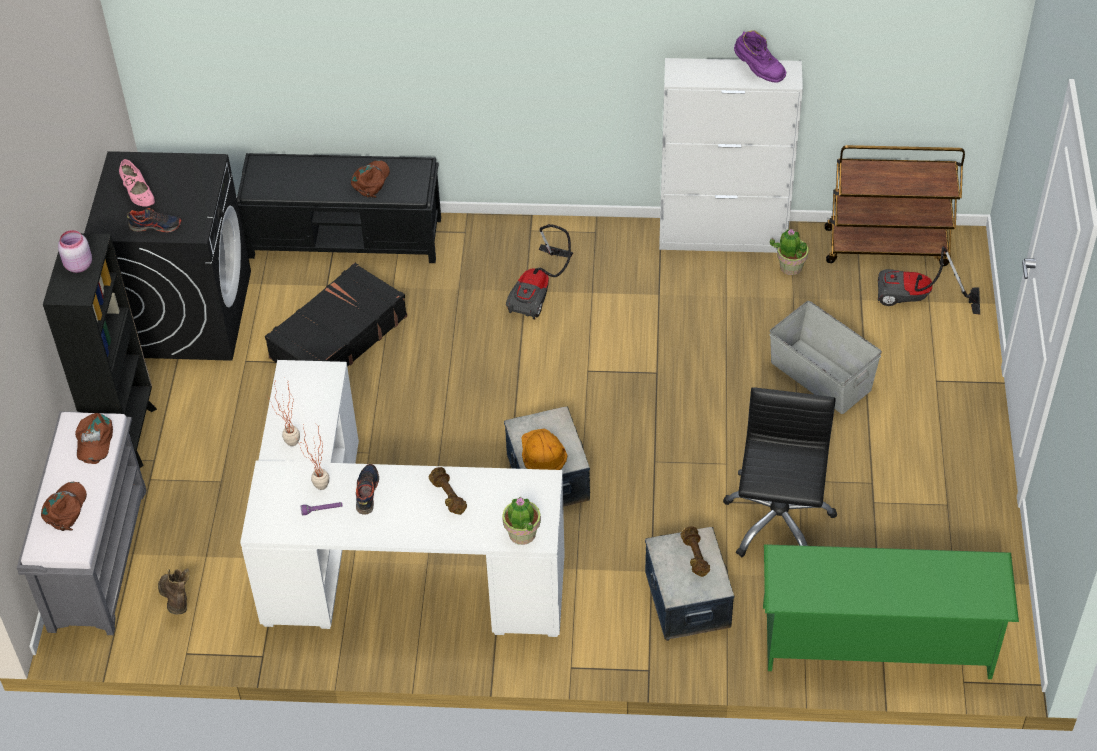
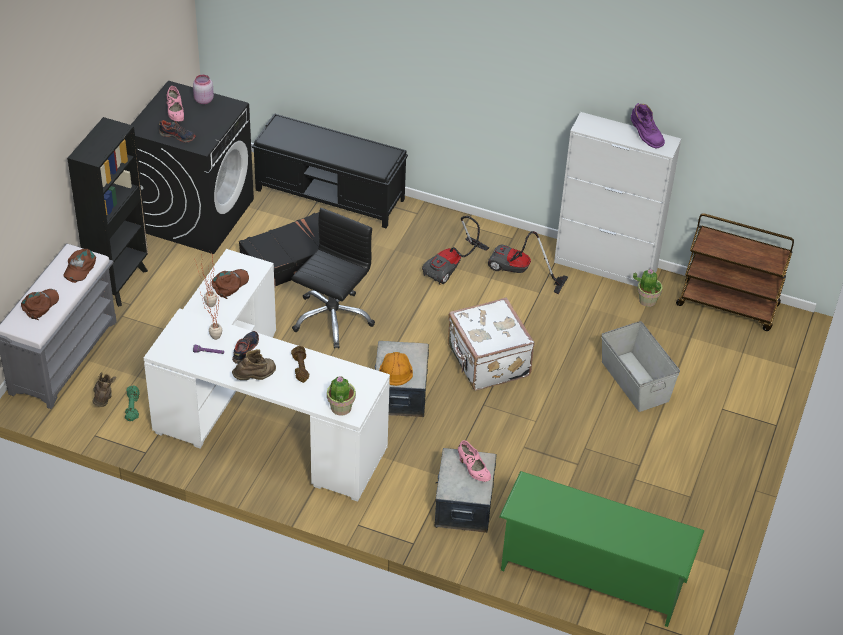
camera: 15 degrees right, 5 degrees down
pink jar [58,230,92,273] -> pink jar moved to [193,75,214,104]
brown cap [351,160,390,198] -> brown cap moved to [212,269,249,299]
brown dumbbell [680,526,710,577] -> pink shoe [458,440,491,482]
black office chair [723,387,837,557] -> black office chair moved to [292,208,375,349]
vacuum cleaner [878,246,980,315] -> vacuum cleaner moved to [488,231,568,294]
none -> green dumbbell [125,386,140,421]
none -> brown boot [232,349,276,380]
none -> white suitcase [448,297,535,390]

